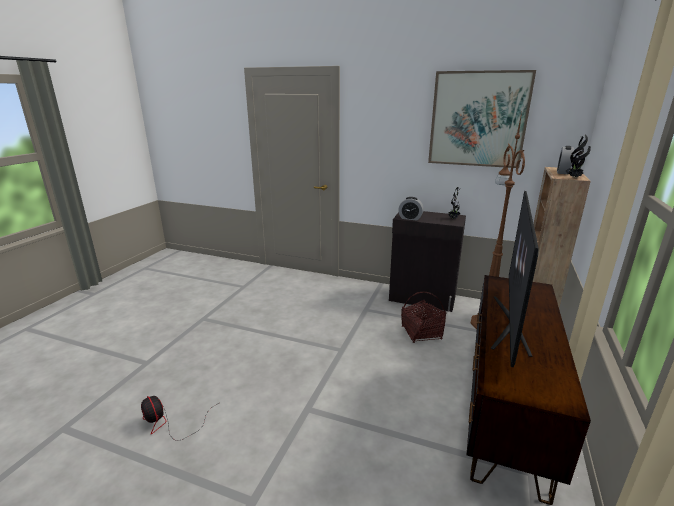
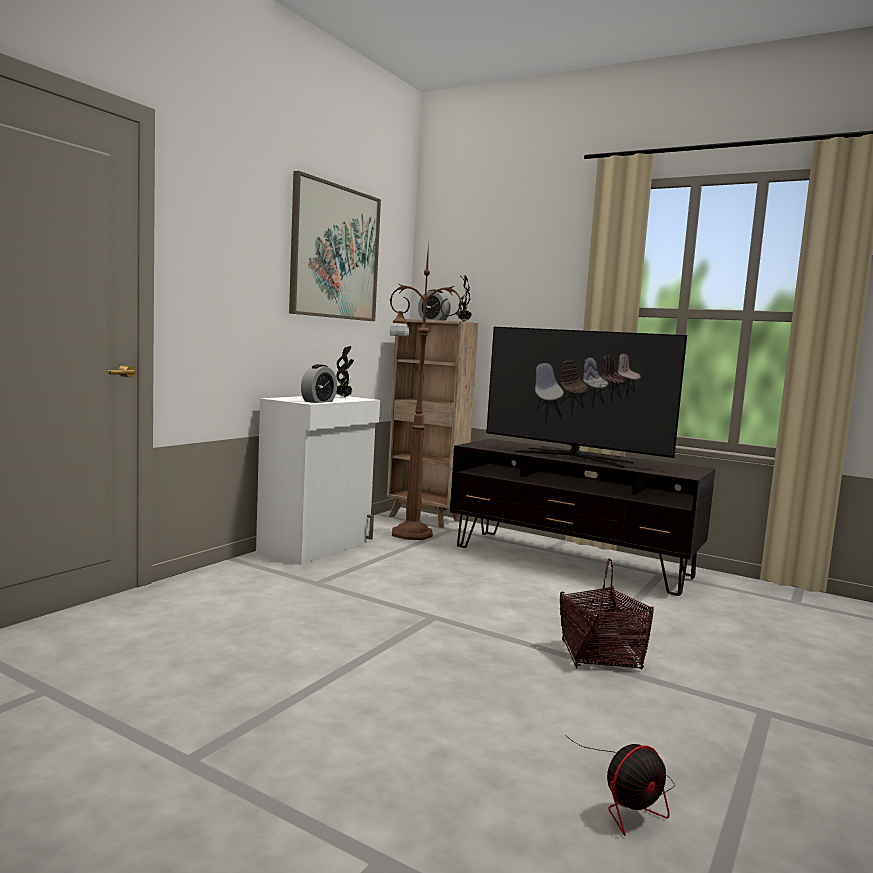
camera: 80 degrees left, 15 degrees down
black cabinet [389,211,466,312] -> white cabinet [256,395,380,565]
basket [401,292,446,343] -> basket moved to [560,558,654,670]

